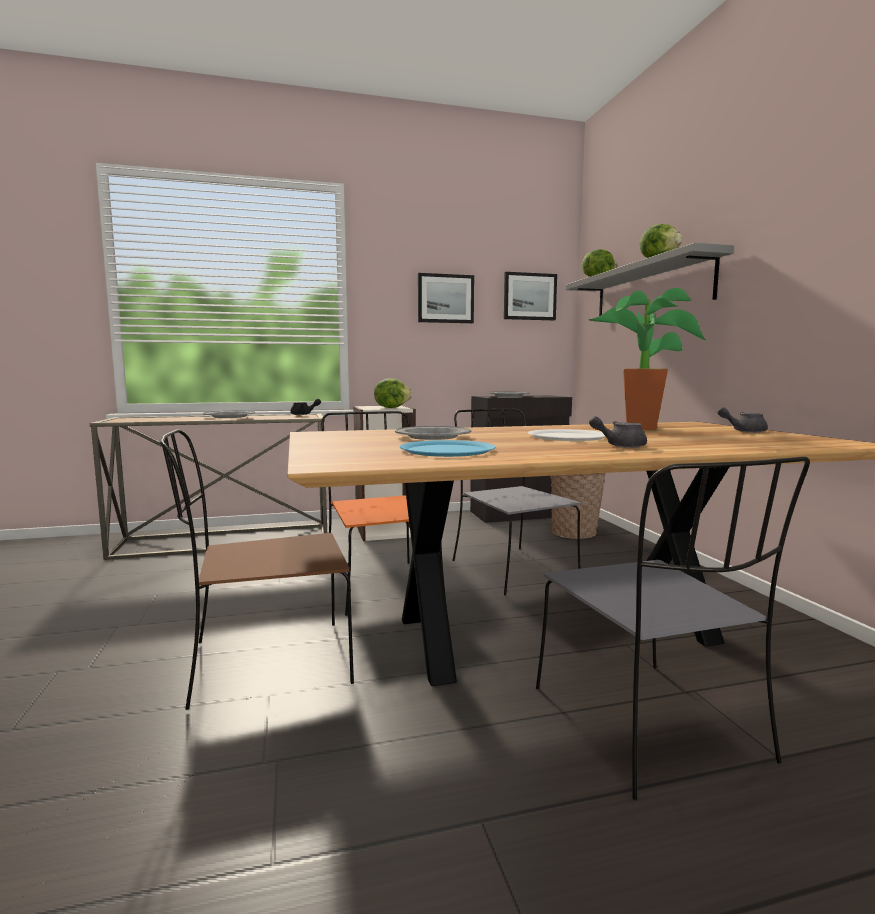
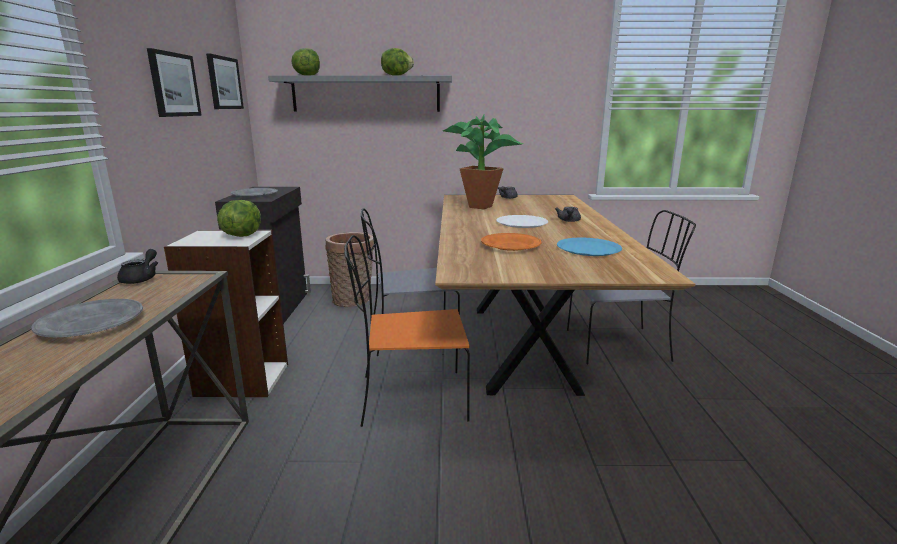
camera: 75 degrees left, 10 degrees up
brown chair [160,429,354,710] -> none
grey plate [395,426,471,440] -> orange plate [481,233,542,251]

